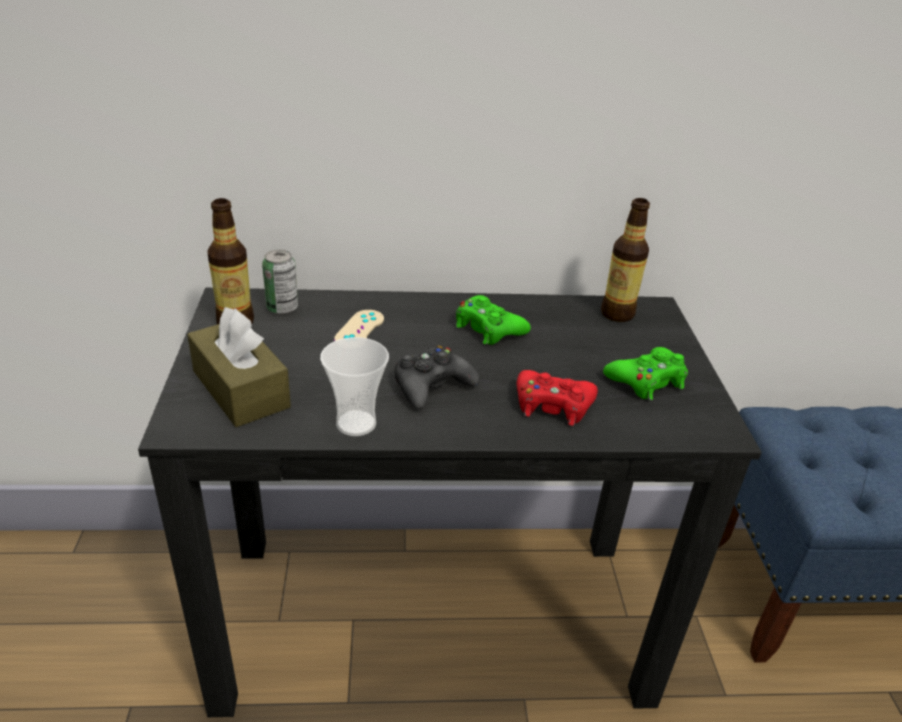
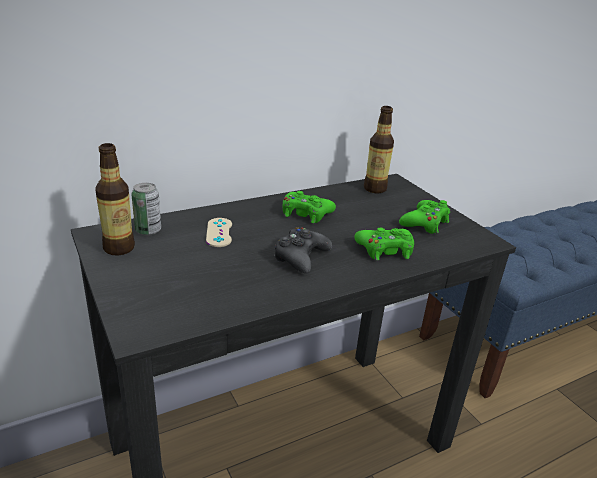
camera: 25 degrees left, 5 degrees down
brown tissue box [187,307,291,427] -> none
cup [320,337,389,436] -> none
red game controller [517,370,598,426] -> green game controller [354,228,414,260]

